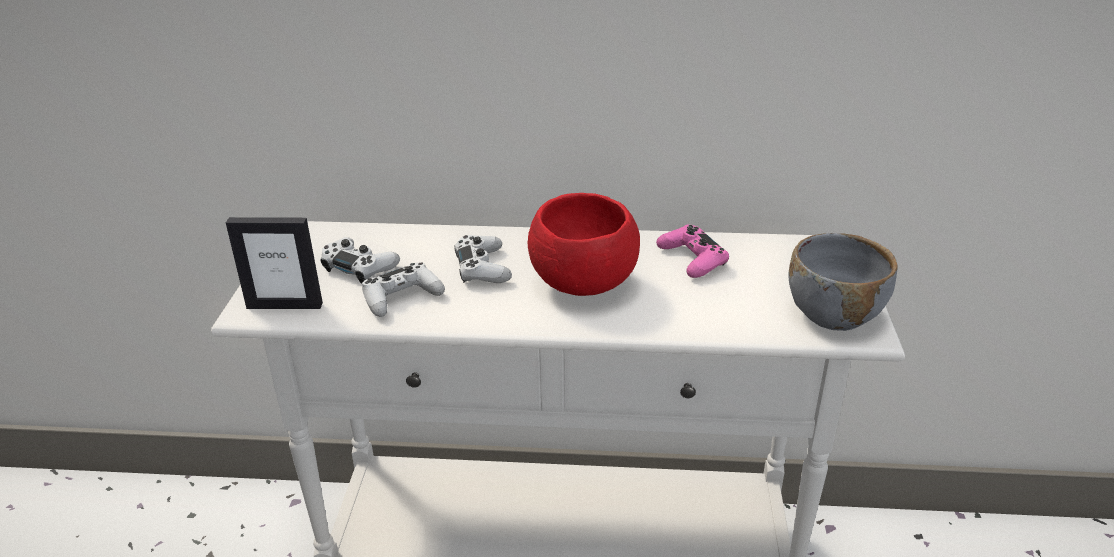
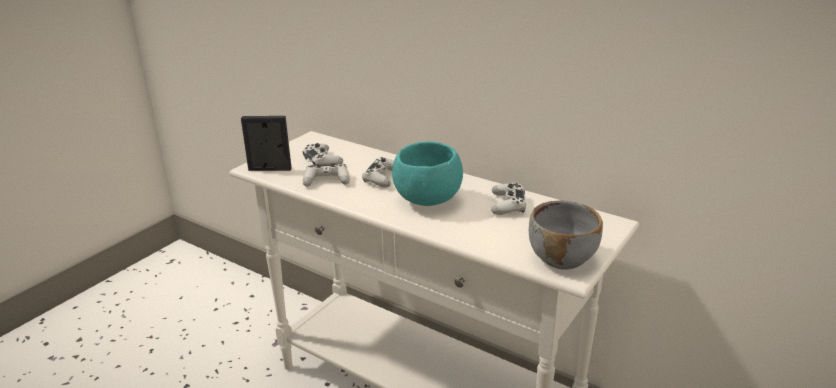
camera: 30 degrees right, 5 degrees down
picture frame [226,217,323,309] -> picture frame turned 150 degrees clockwise [241,116,292,171]
red bowl [528,193,640,296] -> turquoise bowl [392,141,463,206]
pink game controller [656,225,729,278] -> white game controller [491,183,526,215]

